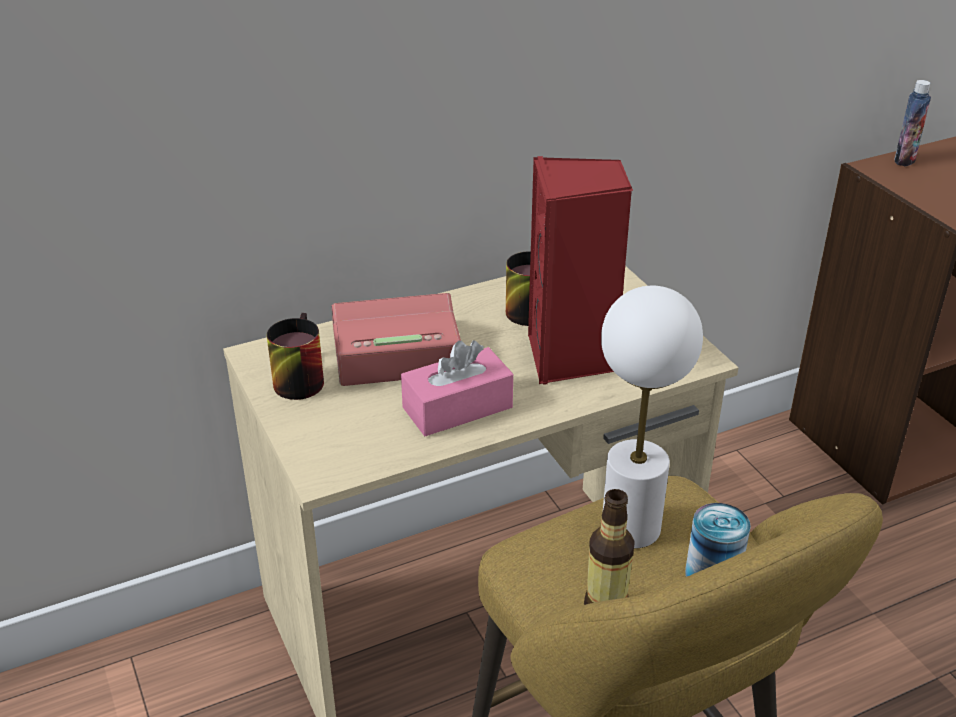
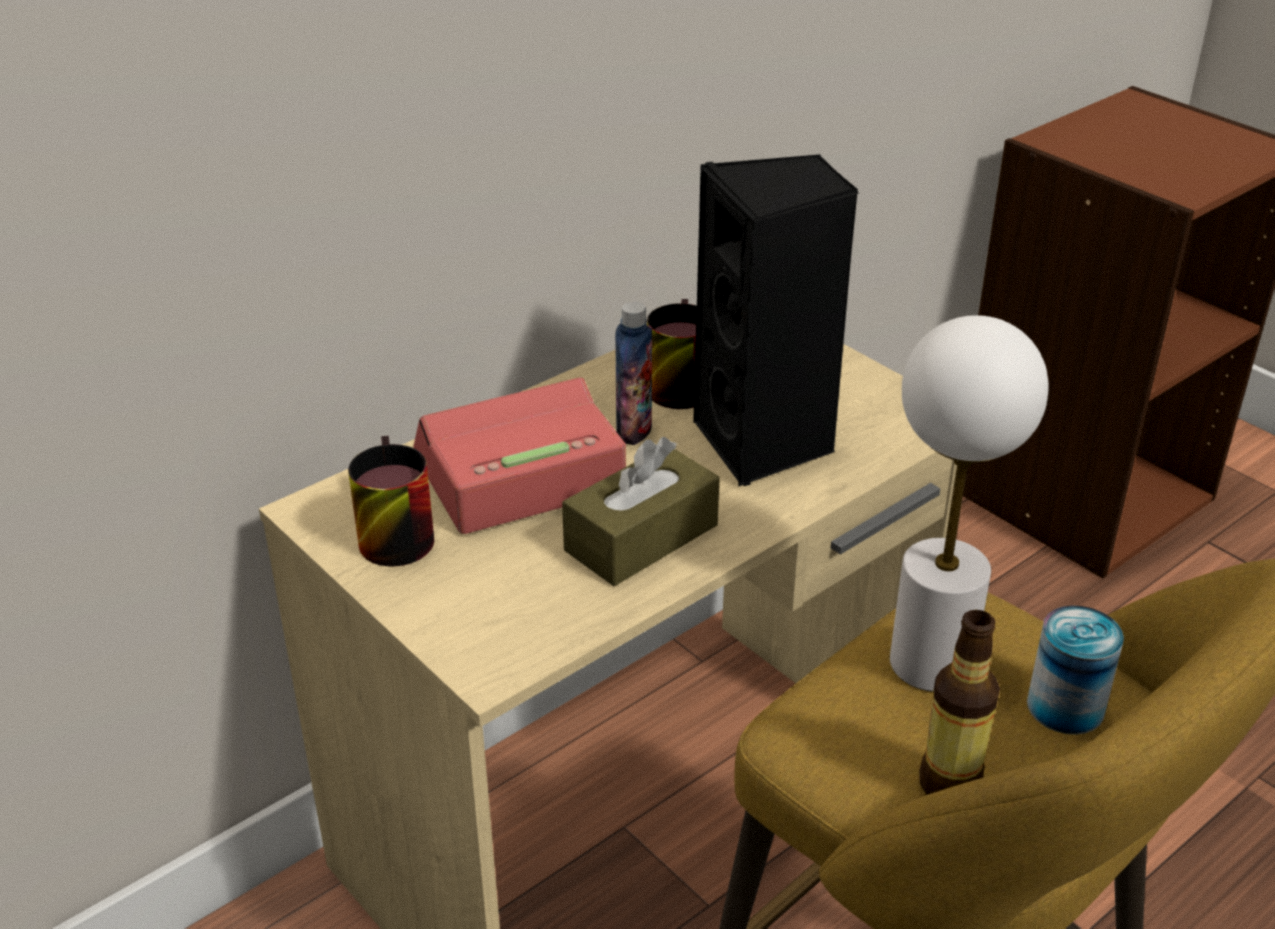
camera: 15 degrees left, 0 degrees up
pink tissue box [401,340,513,436] -> brown tissue box [562,437,720,586]
red speaker [528,156,633,385] -> black speaker [693,154,859,487]
bottle [894,80,931,167] -> bottle moved to [615,302,652,445]

